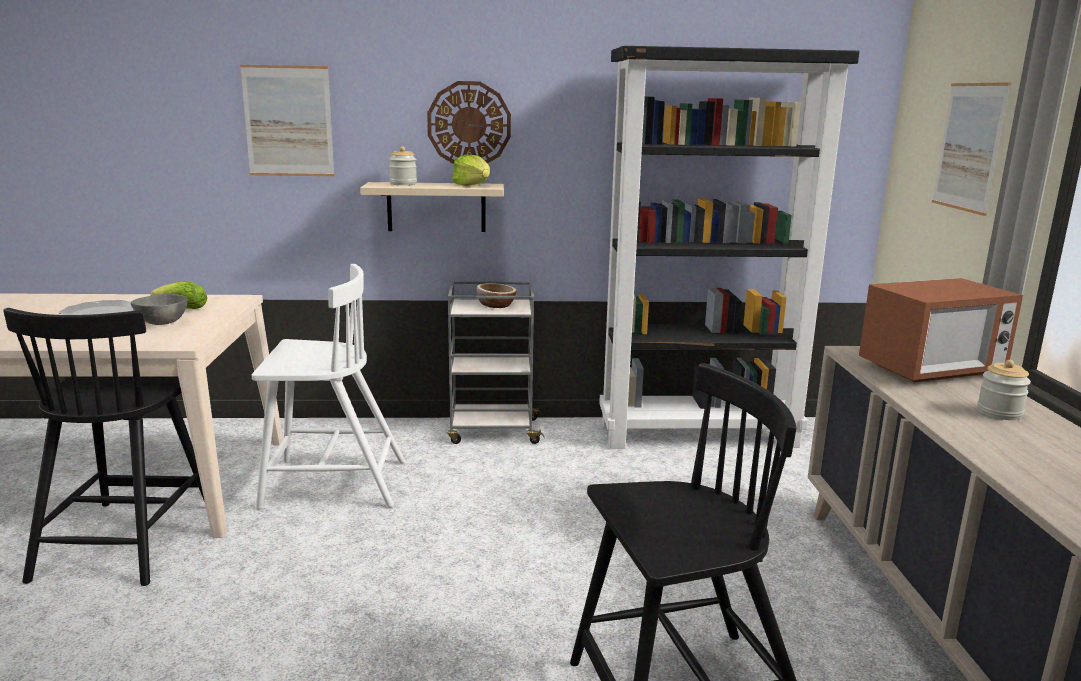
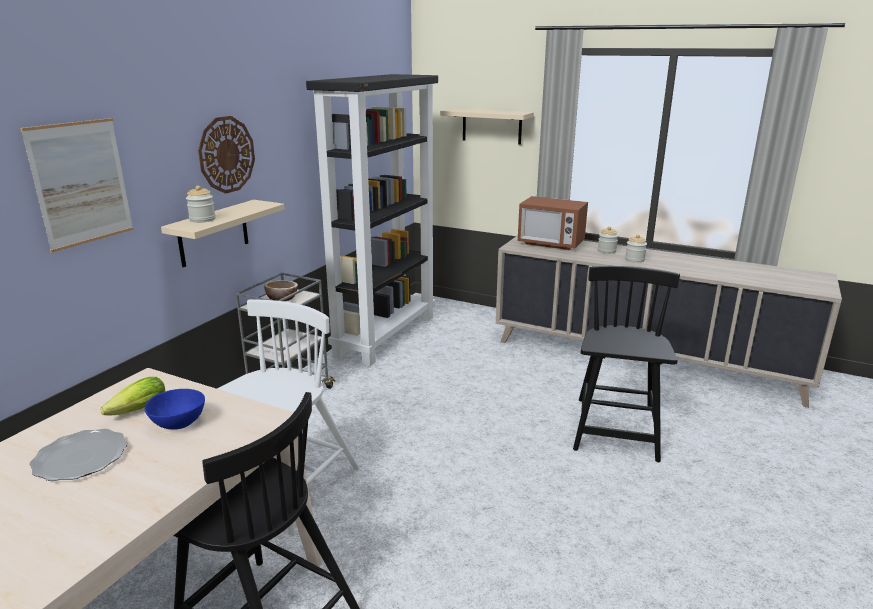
camera: 60 degrees left, 5 degrees up
grey bowl [131,294,188,325] -> blue bowl [145,389,205,430]
lettuce [452,155,490,186] -> none
microwave [859,278,1023,382] -> microwave turned 105 degrees clockwise [518,196,588,250]
picture [932,82,1011,216] -> beige shelf [440,108,534,145]
none -> jar [625,234,647,263]

